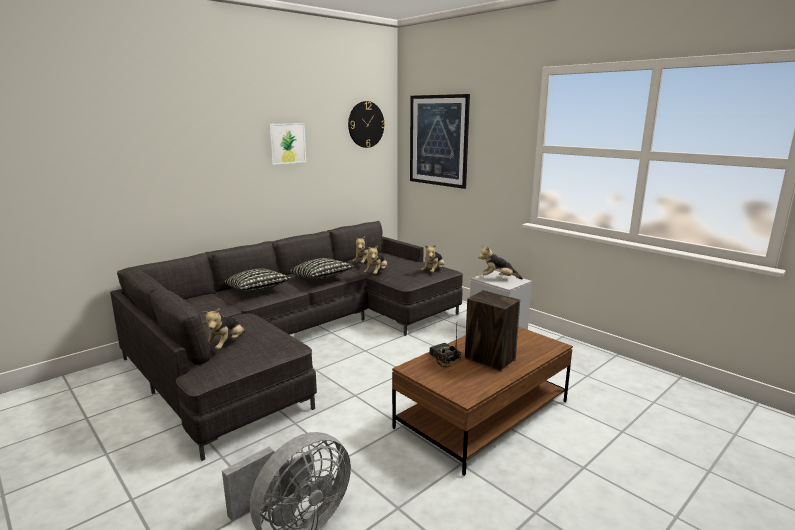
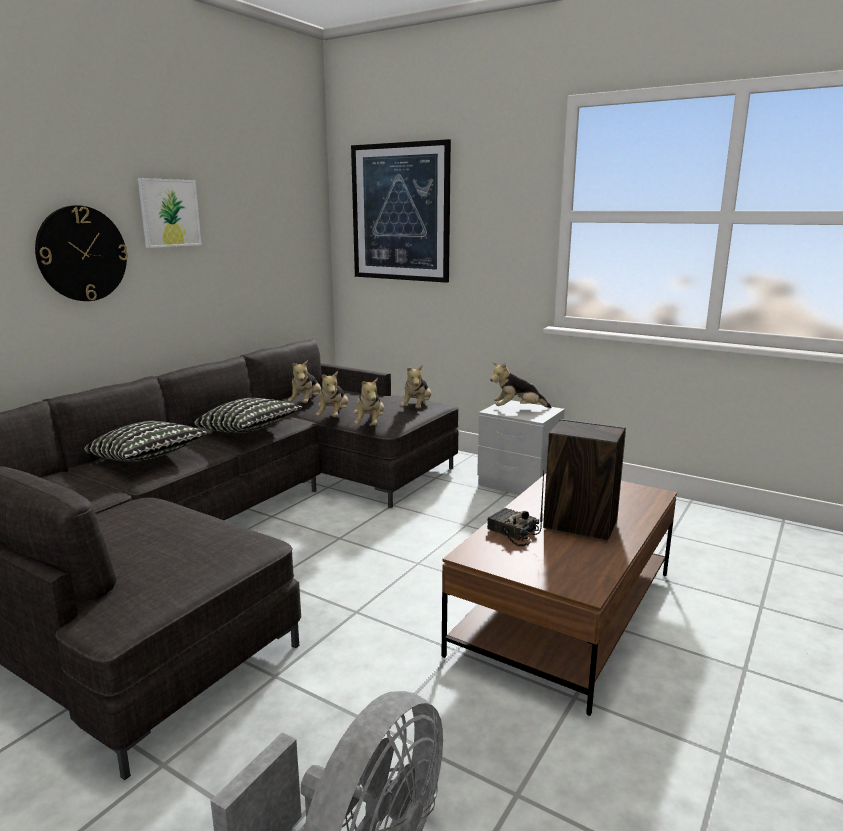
camera: 15 degrees left, 0 degrees up
plush toy [203,308,245,350] -> plush toy moved to [353,377,384,425]
wall clock [348,101,385,148] -> wall clock moved to [35,205,128,301]

